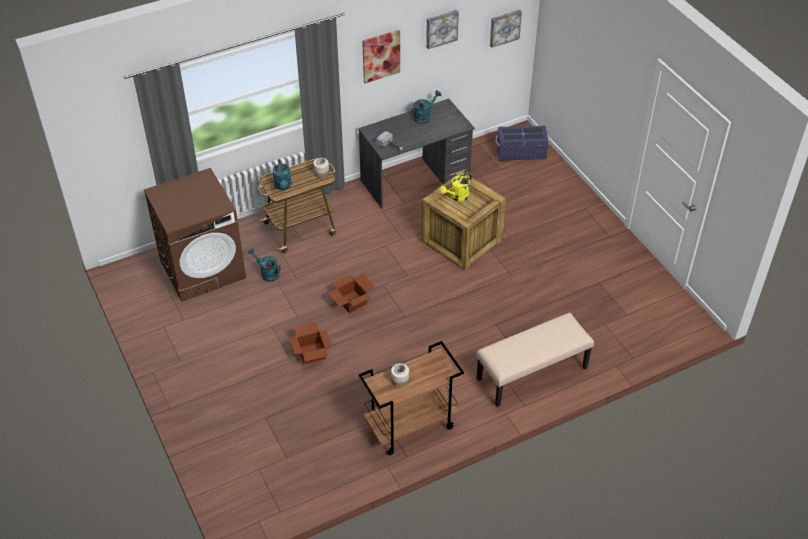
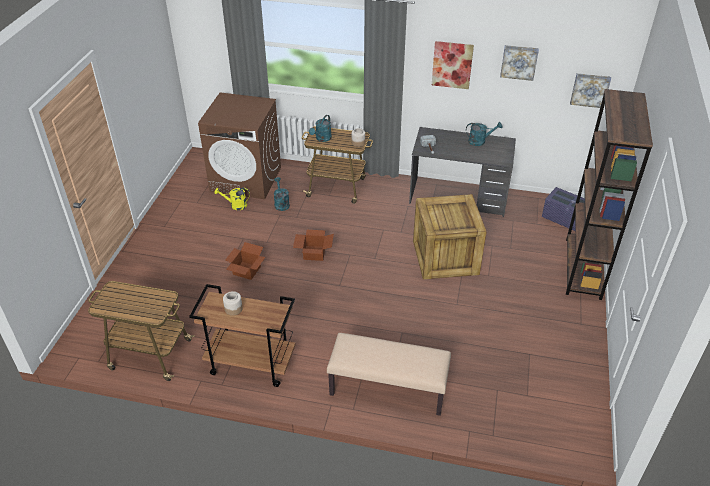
camera: 40 degrees right, 5 degrees down
yellow watering can [440,172,472,201] -> yellow watering can moved to [214,188,250,210]
none -> cart [88,281,195,381]
none -> brown bookcase [566,89,653,300]

